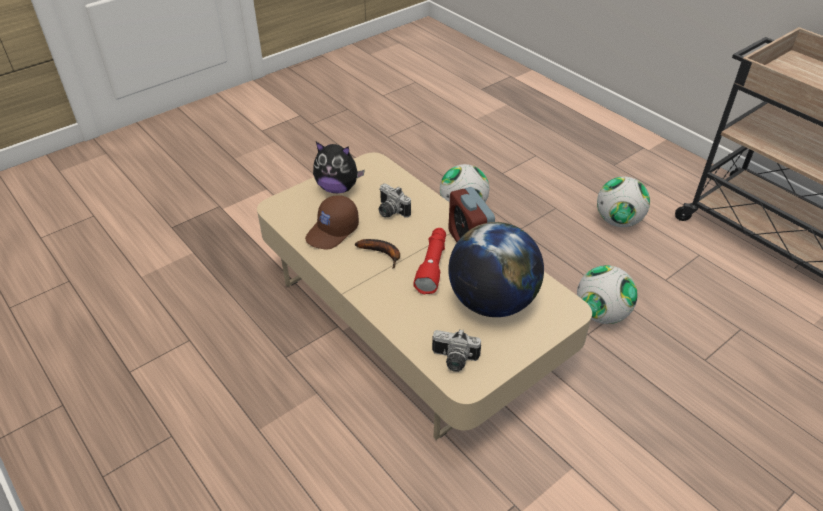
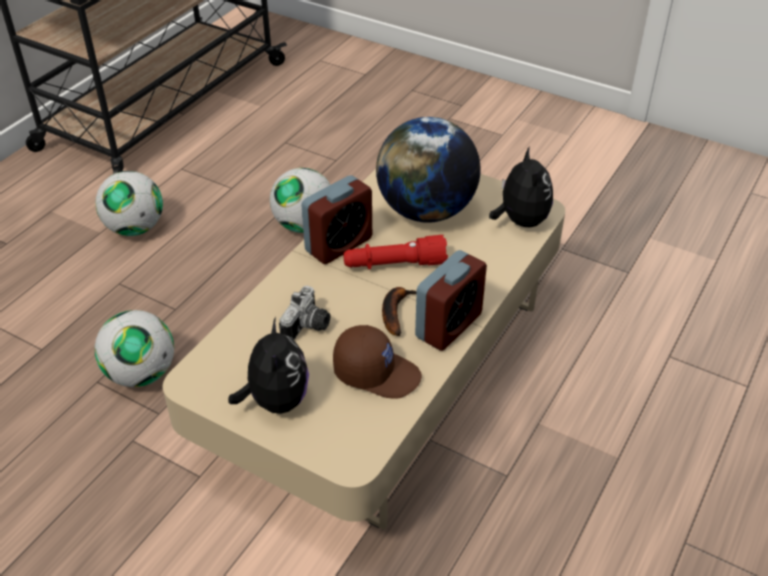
camera: 110 degrees left, 0 degrees up
camera [432,329,481,372] -> plush toy [489,146,553,227]
none -> alarm clock [415,250,487,351]

